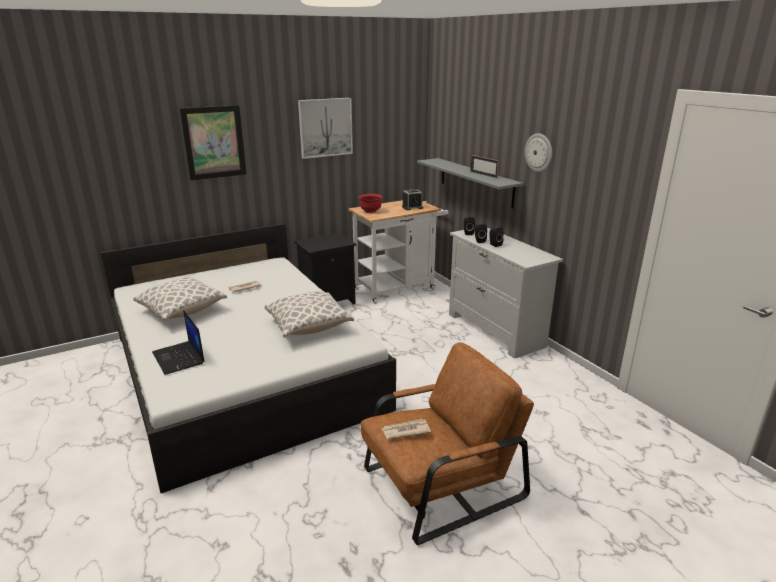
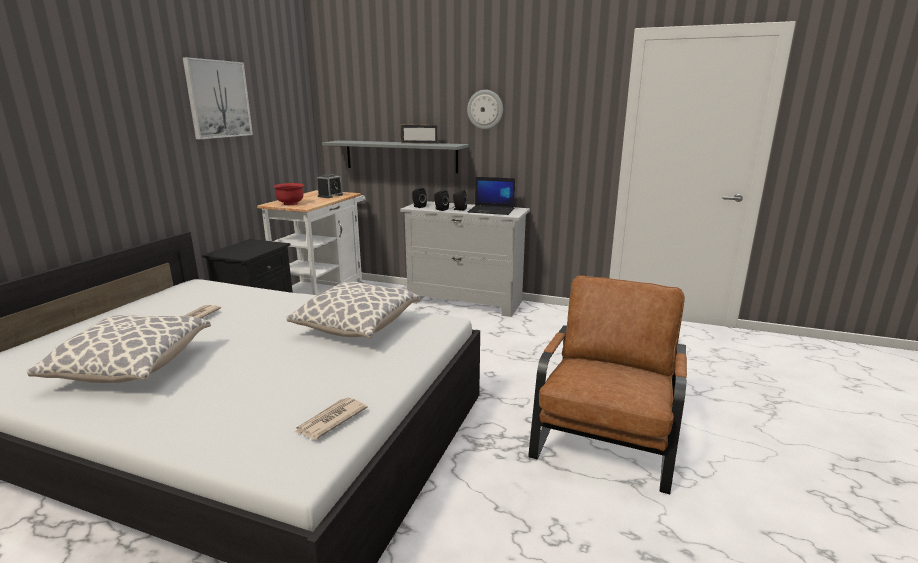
camera: 40 degrees left, 5 degrees down
laptop [152,310,205,375] -> laptop moved to [468,177,515,215]
picture [180,105,247,180] -> none
newspaper [382,419,431,439] -> newspaper moved to [295,397,368,439]

